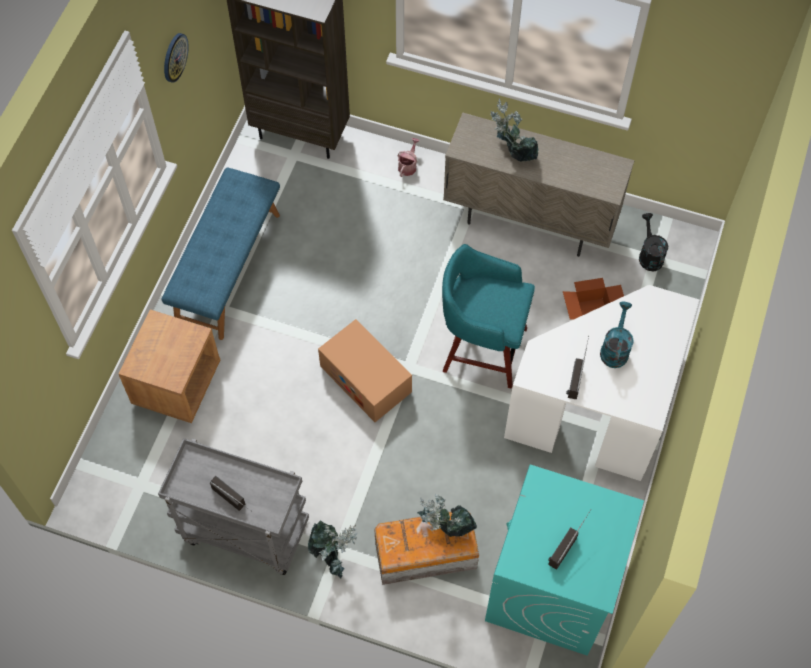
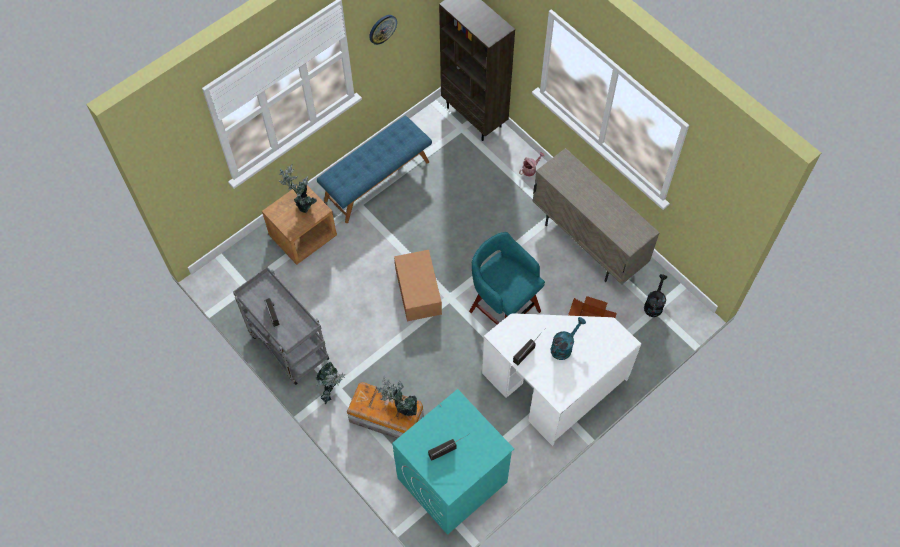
camera: 30 degrees right, 0 degrees up
potted plant [491,99,539,161] -> potted plant moved to [279,163,317,213]

